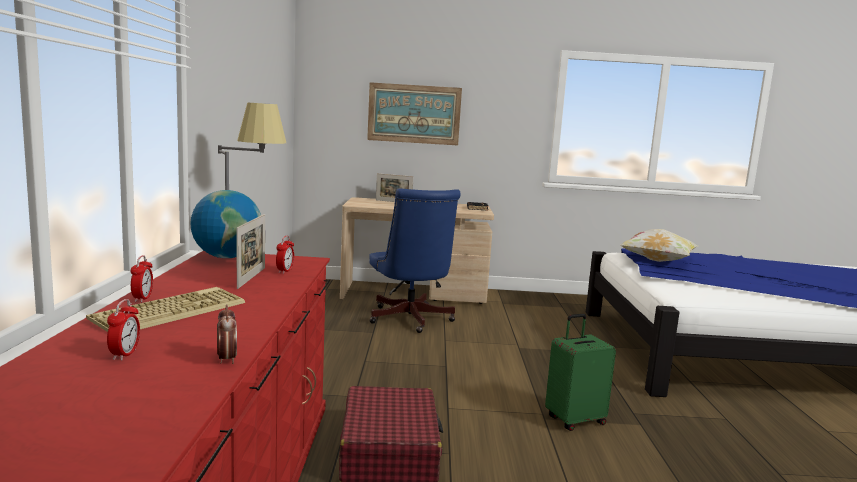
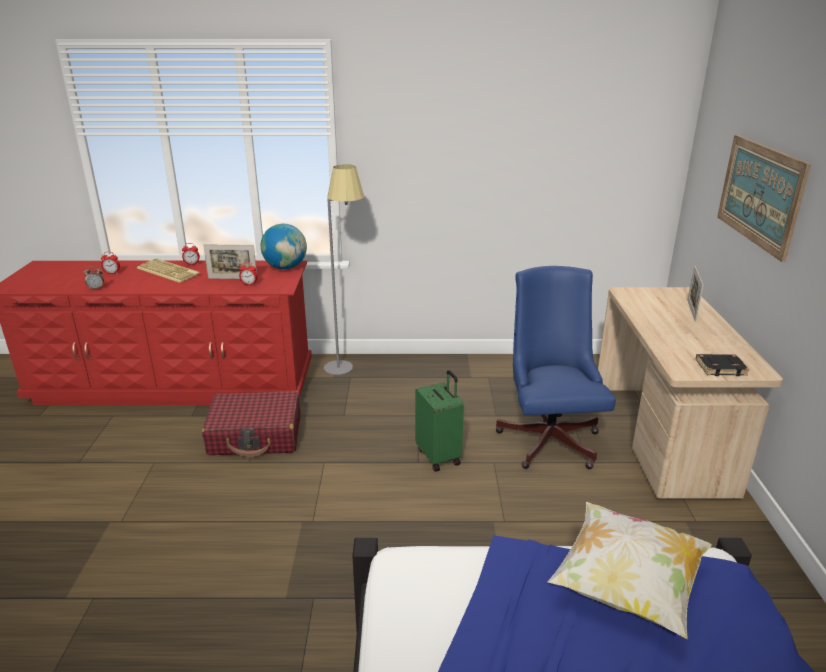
camera: 90 degrees right, 15 degrees up
blue office chair [369,188,461,333] -> blue office chair turned 105 degrees clockwise [496,266,616,469]
green suitcase [545,314,616,431] -> green suitcase moved to [415,370,464,471]

